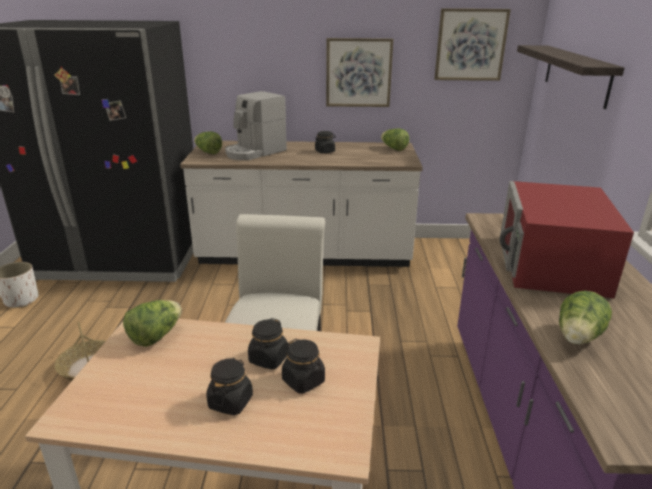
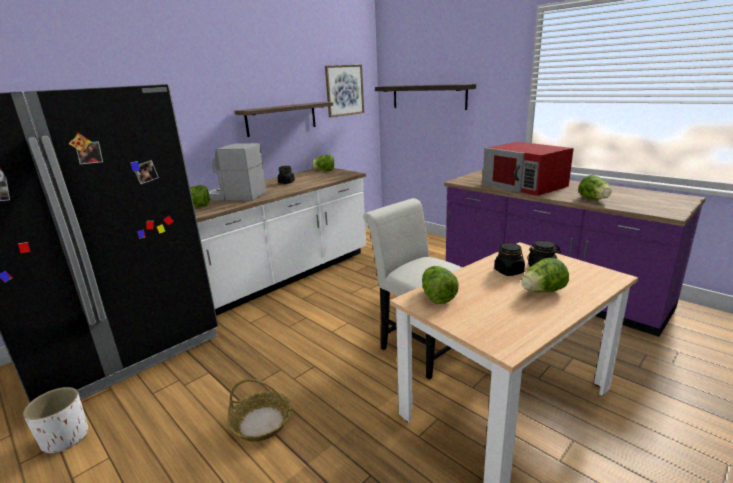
camera: 45 degrees left, 5 degrees down
black jar [206,358,253,415] -> lettuce [521,258,569,292]
coffee machine [225,91,287,160] -> coffee machine turned 105 degrees clockwise [208,143,266,201]
picture [326,38,393,107] -> shelf [235,102,333,137]

